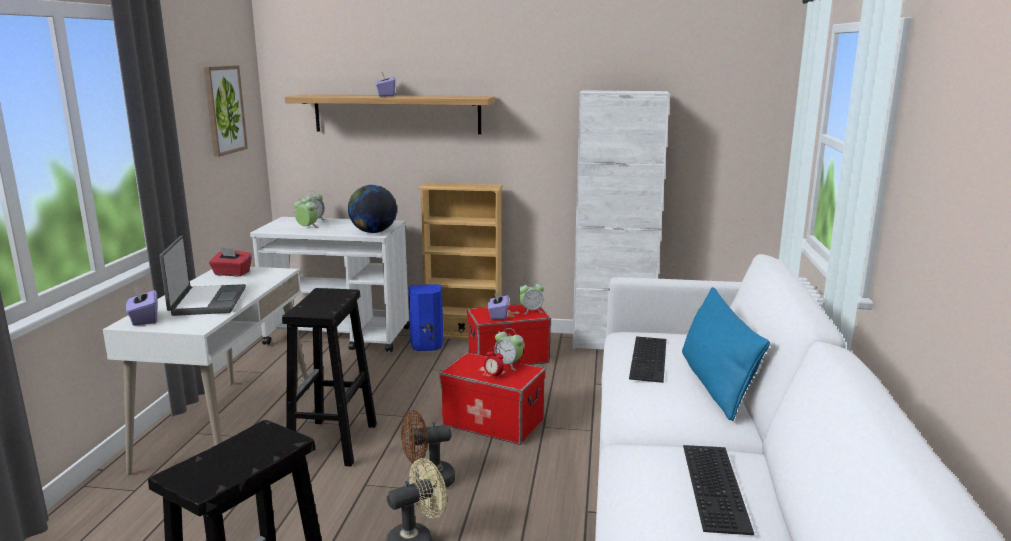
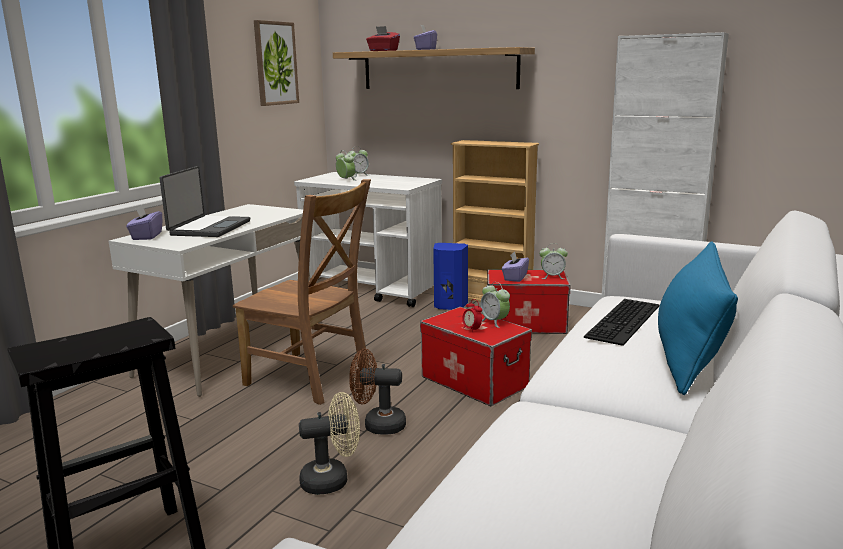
camera: 20 degrees right, 0 degrees up
red tissue box [209,247,252,276] -> red tissue box moved to [366,26,400,51]
black stool [282,288,377,467] -> brown chair [233,179,371,405]
globe [348,185,397,233] -> none
keyboard [683,445,754,535] -> none

